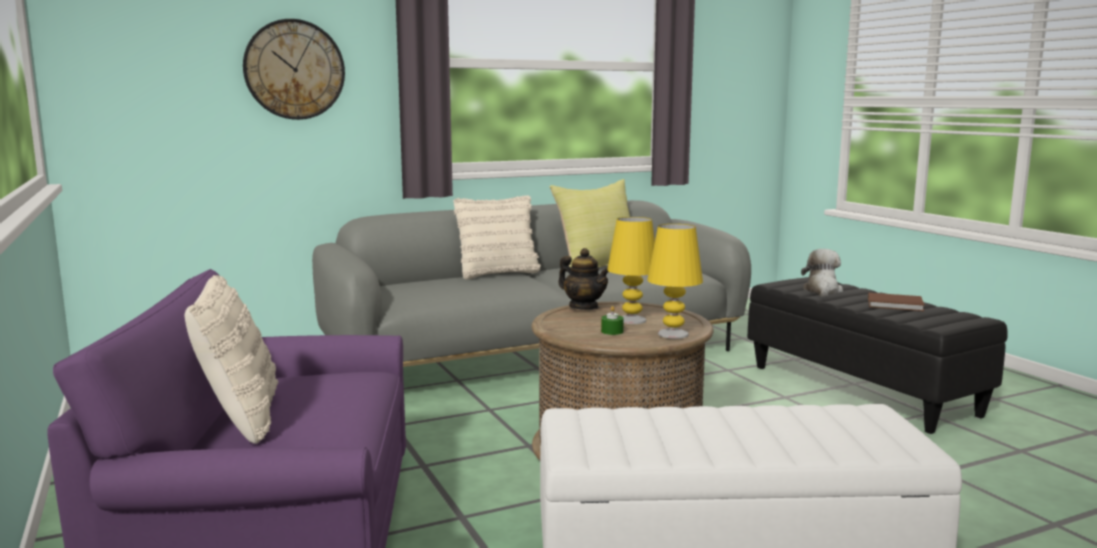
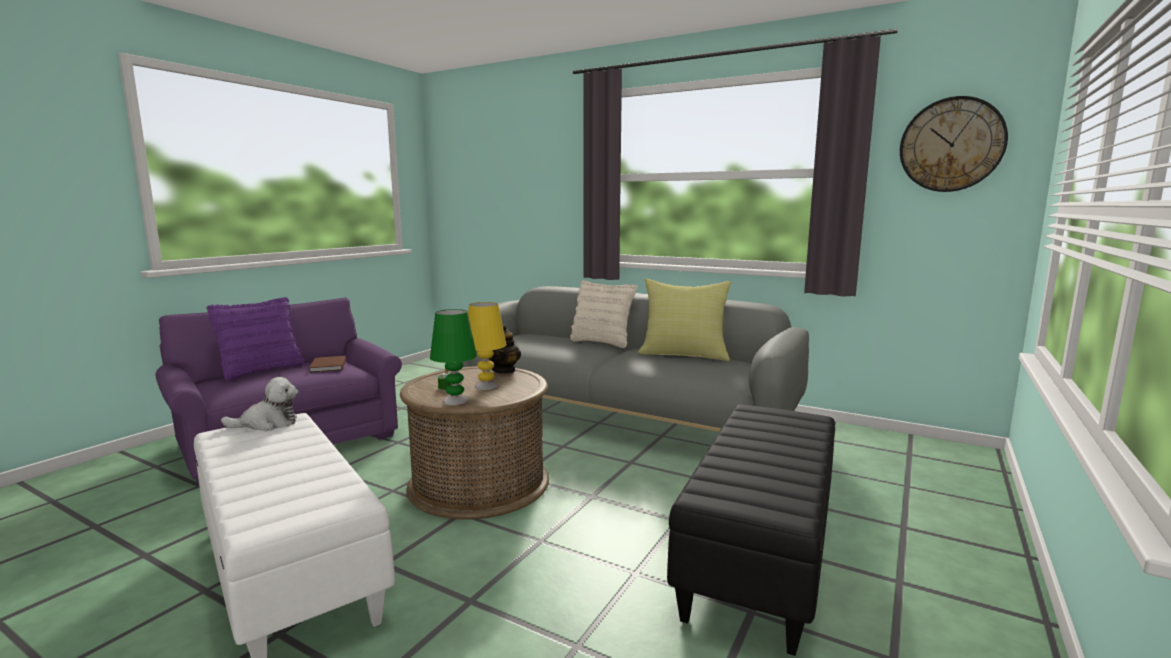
camera: 55 degrees right, 0 degrees up
beige pillow [185,275,278,444] -> purple pillow [206,297,305,381]
wall clock [243,19,345,120] -> wall clock moved to [900,96,1008,192]
yellow table lamp [647,224,703,339] -> green table lamp [430,309,477,405]
plush toy [801,249,843,297] -> plush toy moved to [221,377,298,431]
brown book [868,293,925,311] -> brown book moved to [309,356,346,373]

